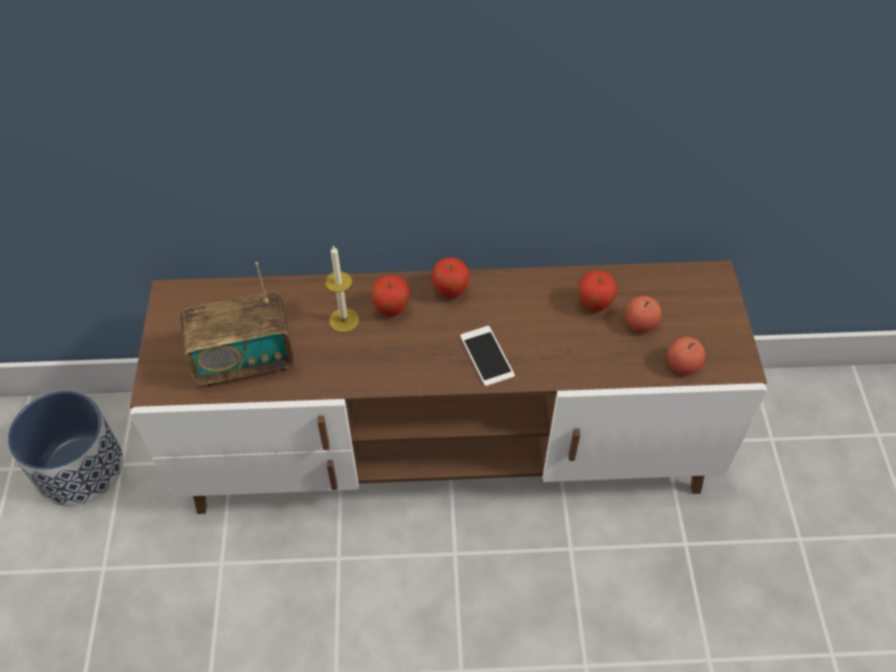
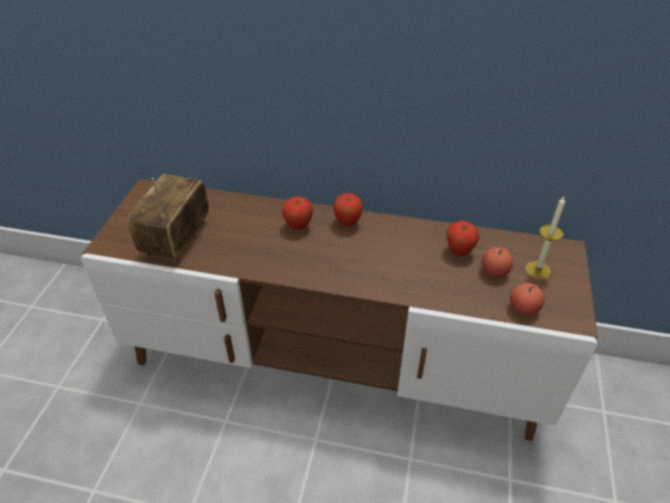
camera: 15 degrees right, 10 degrees down
planter [8,391,123,507] -> none
radio [180,262,294,388] -> radio turned 105 degrees clockwise [127,174,209,263]
candle [325,245,359,332] -> candle moved to [525,197,565,280]
phone [460,326,515,386] -> none

